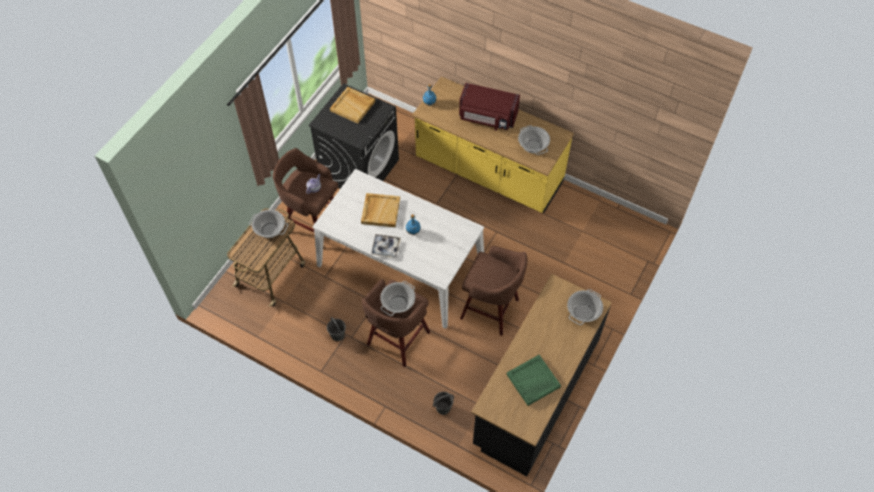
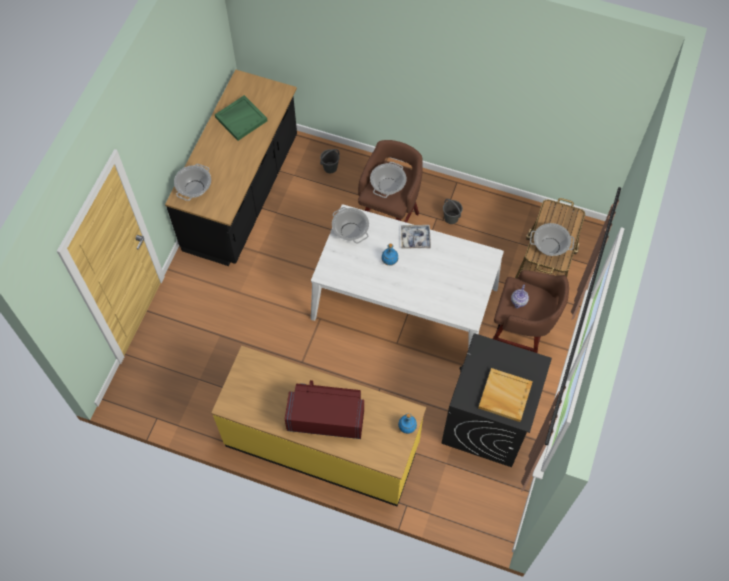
camera: 170 degrees right, 5 degrees up
beige tray [361,193,400,227] -> none
brown stool [460,246,527,336] -> none
cooking pot [518,125,550,155] -> cooking pot moved to [332,207,369,244]

